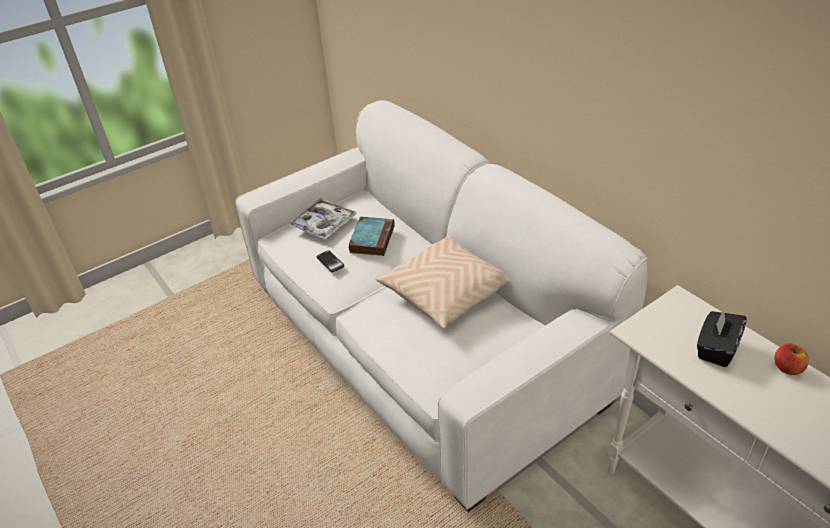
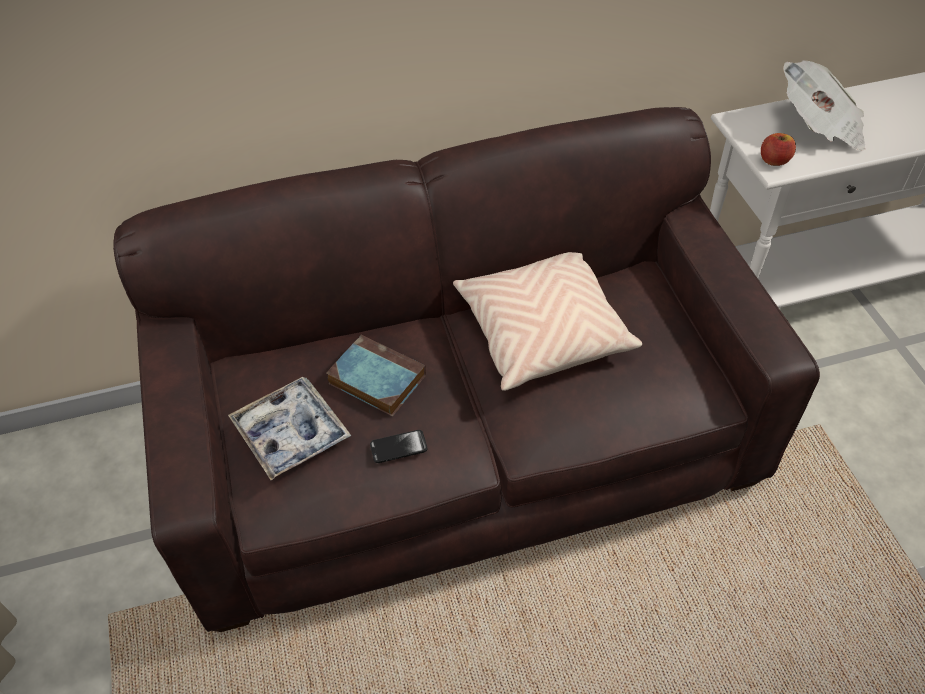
camera: 70 degrees left, 10 degrees up
white sofa [235,100,648,512] -> brown sofa [113,107,820,632]
black tissue box [697,310,747,367] -> newspaper [783,60,865,150]
apple [774,343,809,375] -> apple moved to [761,133,796,166]

